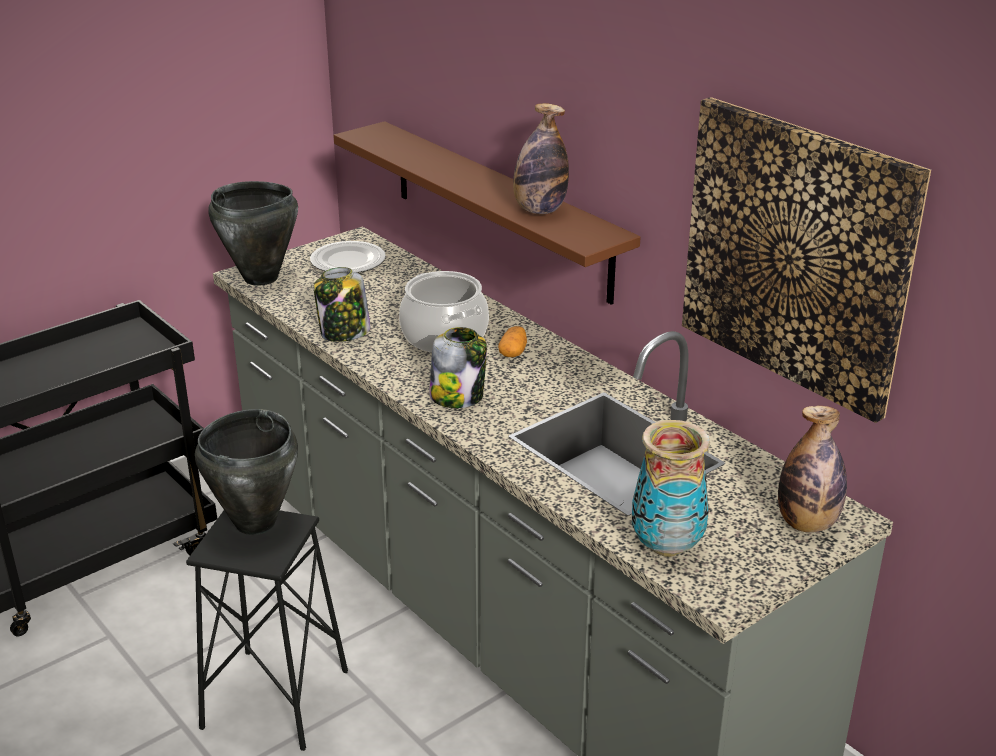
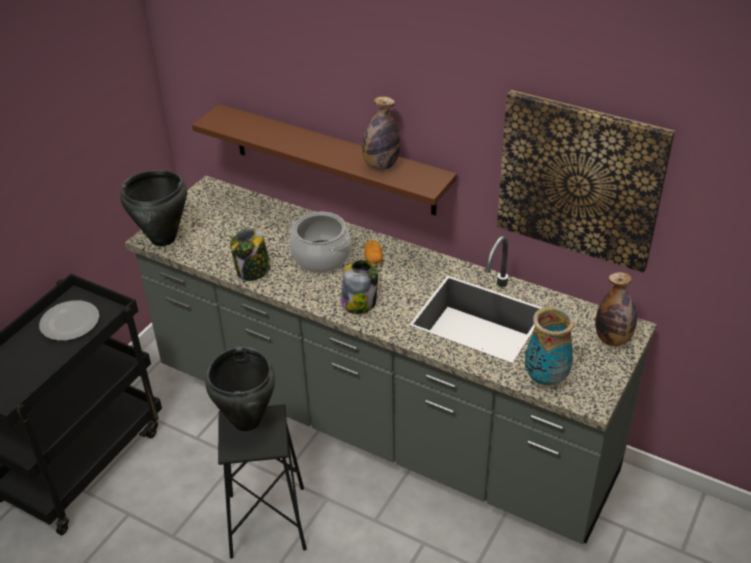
camera: 20 degrees left, 10 degrees up
plate [310,241,386,273] -> plate moved to [39,300,99,341]

